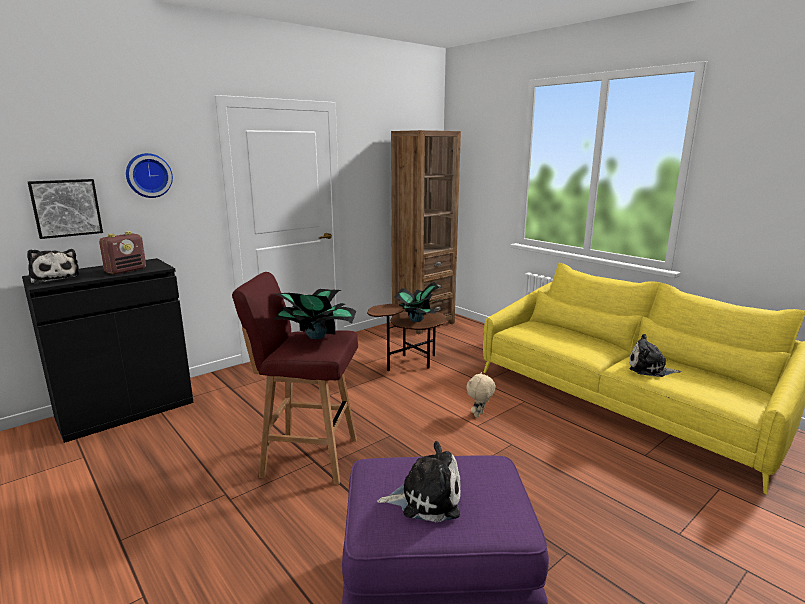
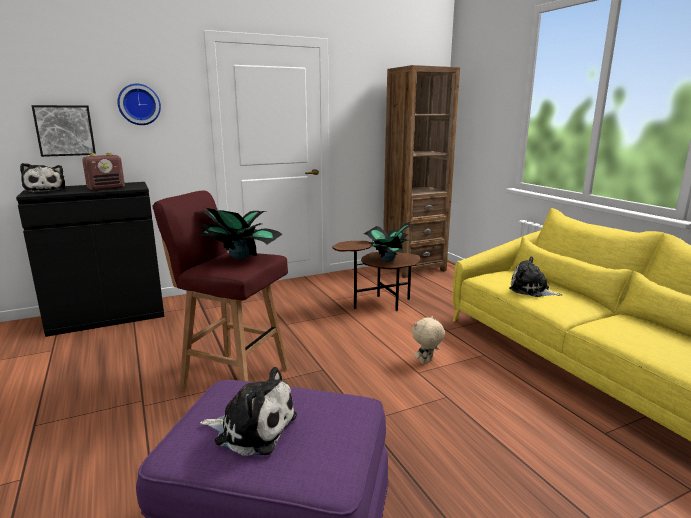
camera: 15 degrees right, 0 degrees up
plush toy [629,334,681,377] -> plush toy moved to [509,256,562,297]

